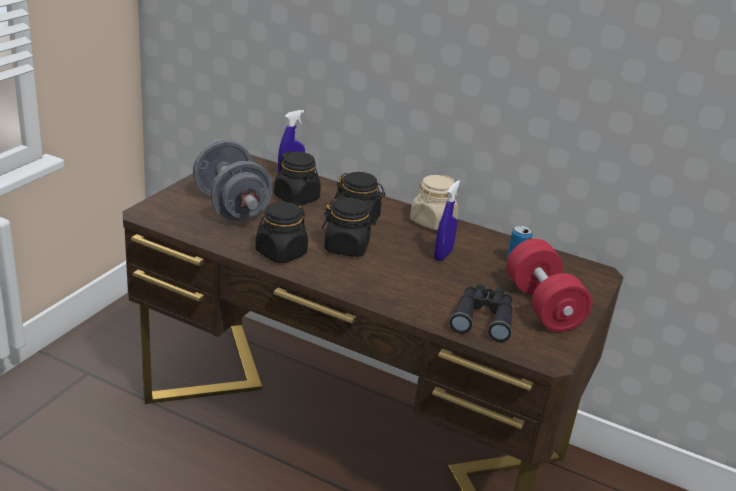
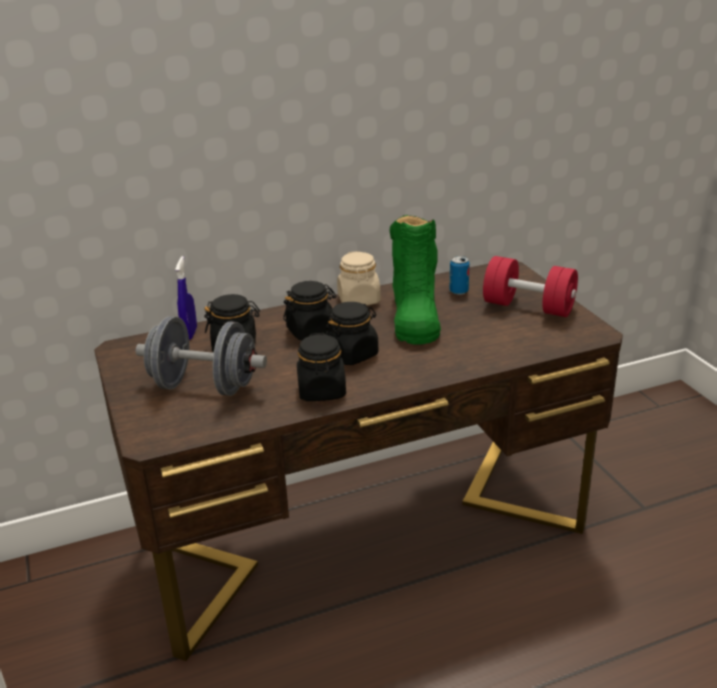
camera: 45 degrees left, 0 degrees up
blue spray bottle [434,180,460,261] -> green boot [390,215,441,345]
black binoculars [450,284,512,342] -> none

